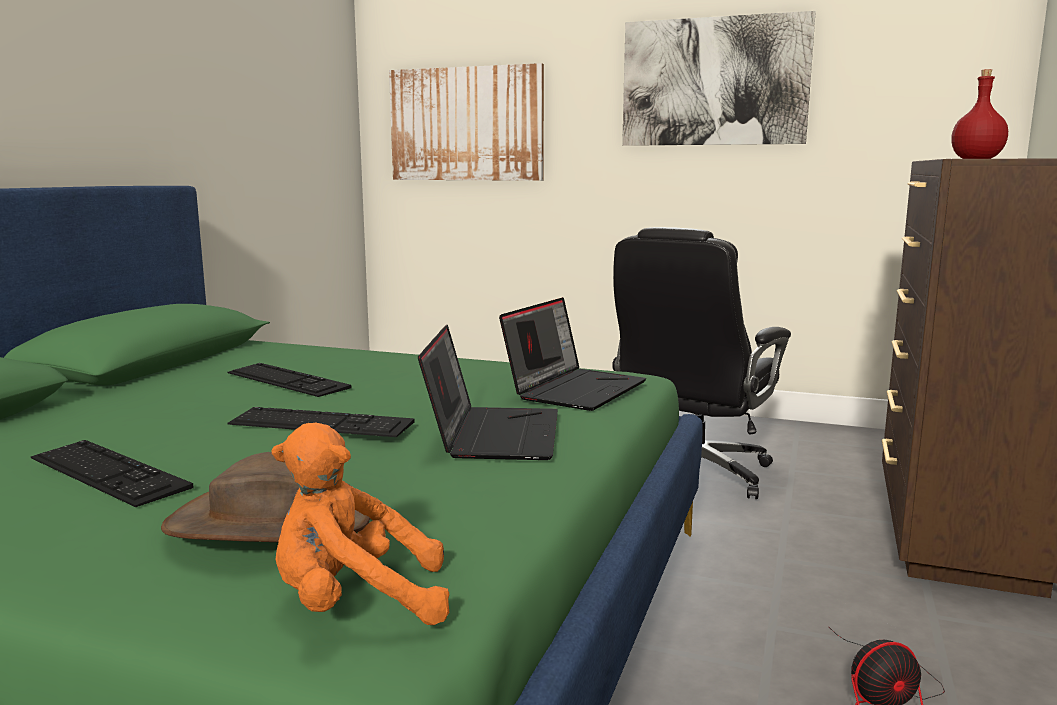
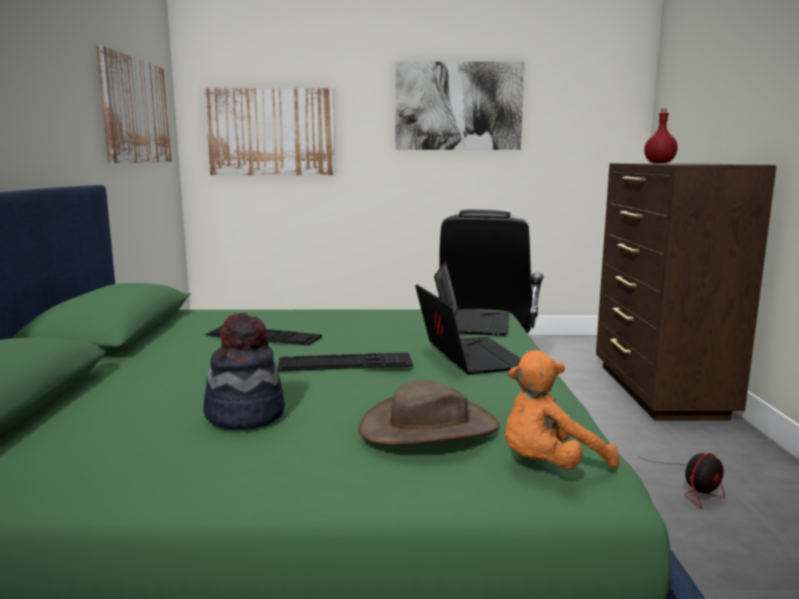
camera: 20 degrees left, 0 degrees up
keyboard [31,440,194,507] -> hat [204,313,285,430]
none -> picture [96,46,172,163]

